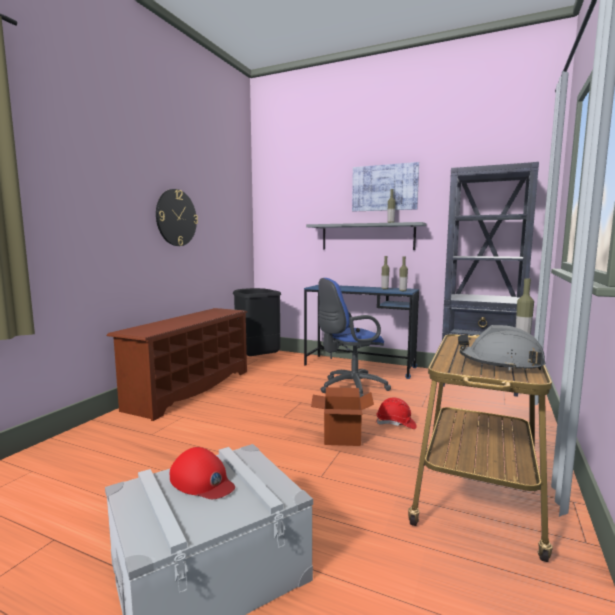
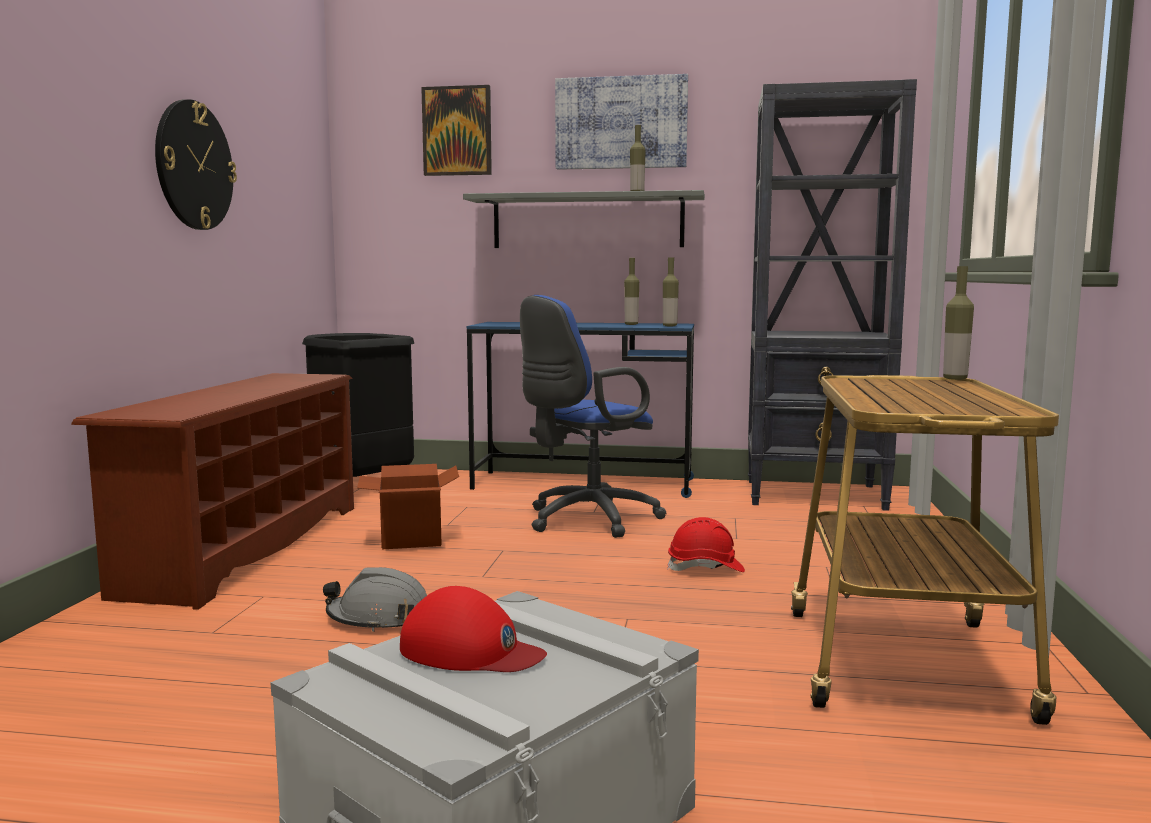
camera: 15 degrees left, 0 degrees up
cardboard box [311,387,374,446] -> cardboard box moved to [357,464,459,550]
grey hard hat [458,325,546,370] -> grey hard hat moved to [323,567,427,632]
none -> picture [421,85,492,176]

